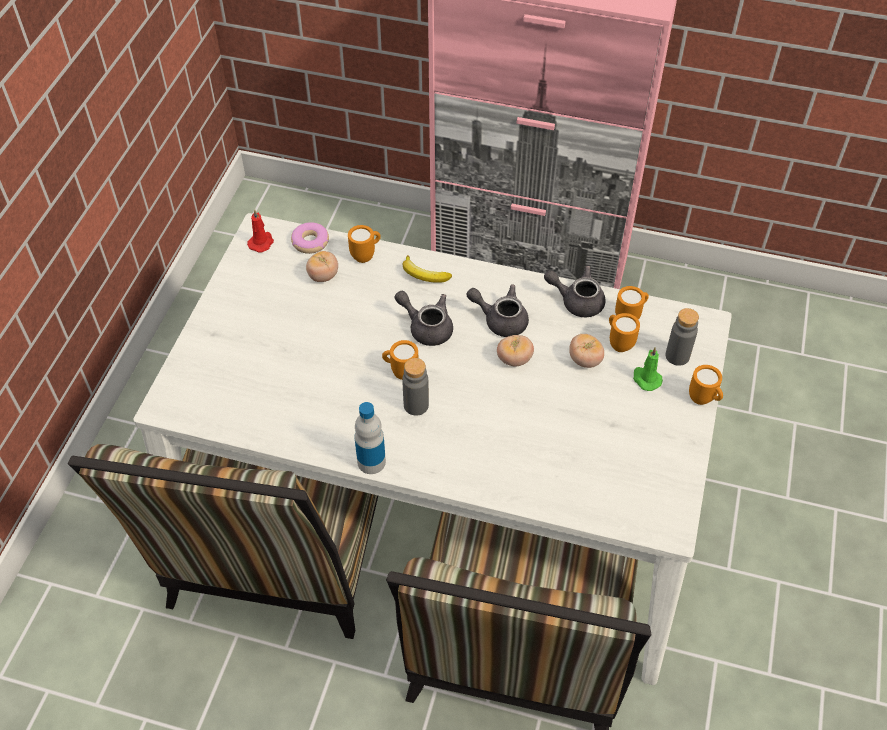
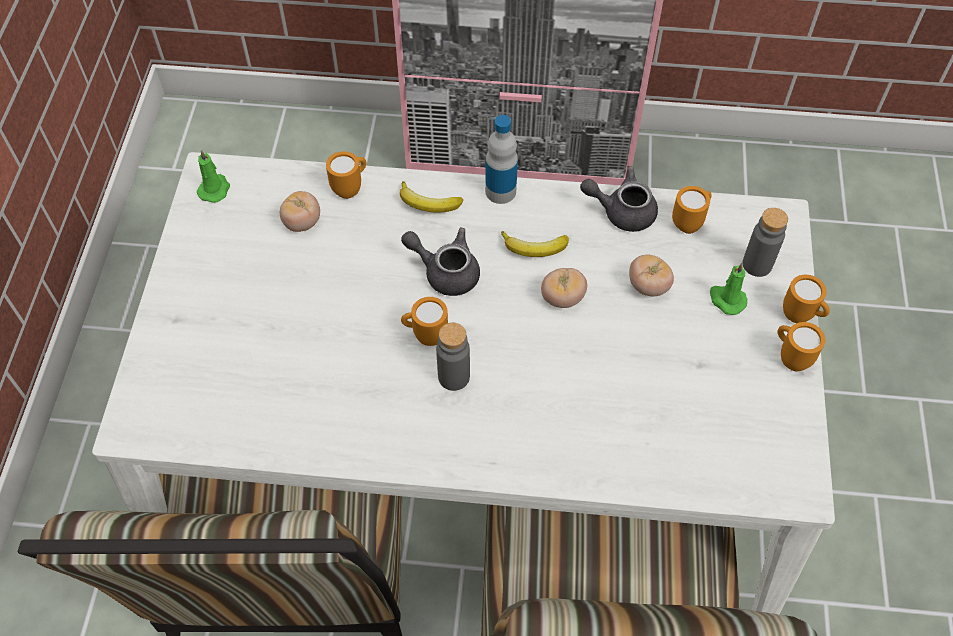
camera: 10 degrees left, 5 degrees up
red candle [247,209,274,253] -> green candle [197,149,230,203]
donut [291,222,329,254] -> none
bottle [354,402,386,474] -> bottle moved to [485,115,518,204]
grey teapot [467,284,529,337] -> banana [501,231,569,257]
orange mug [609,313,640,352] -> orange mug moved to [778,322,825,371]

